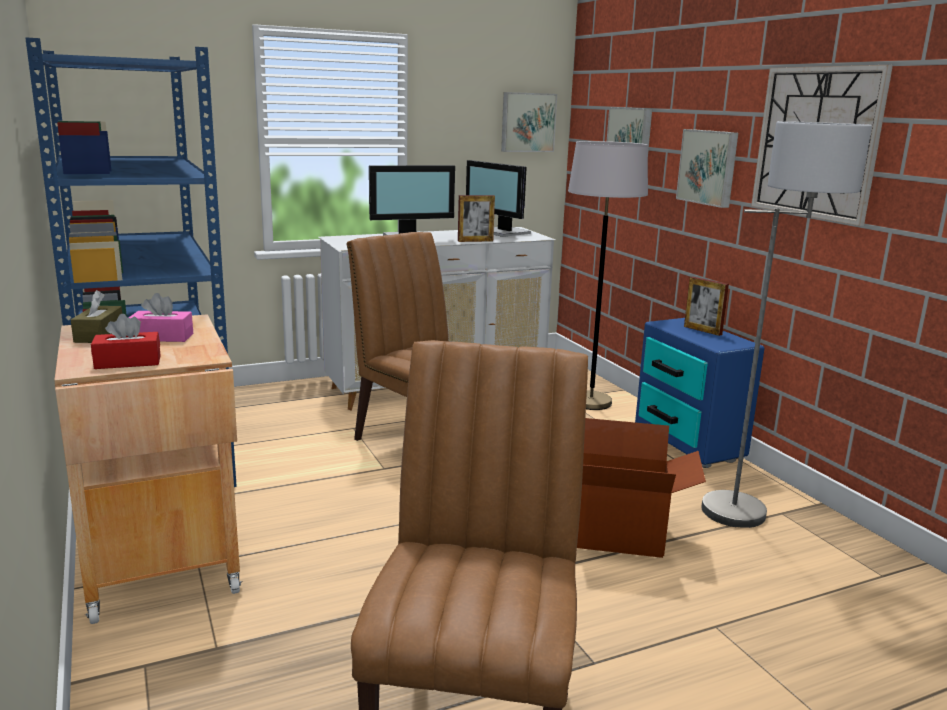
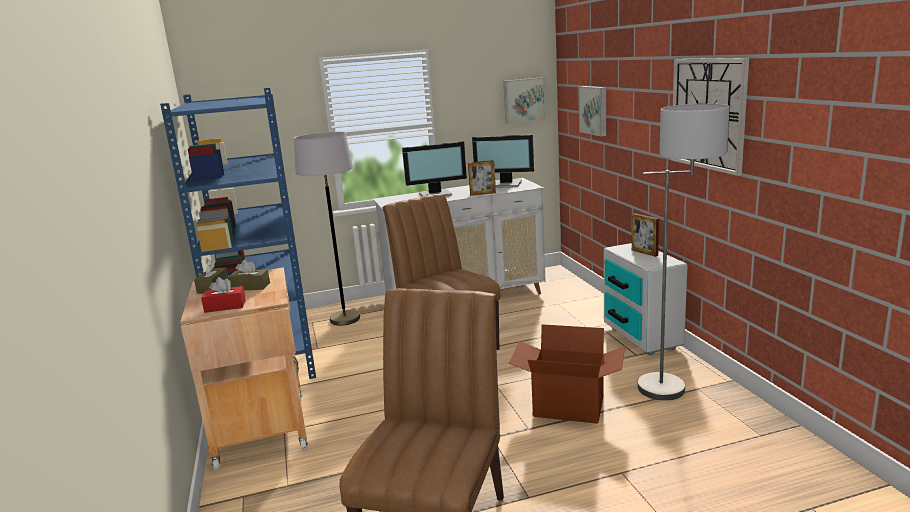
camera: 10 degrees right, 0 degrees up
pink tissue box [129,293,193,342] -> brown tissue box [228,260,270,290]
monitor [466,160,531,237] -> monitor turned 45 degrees counterclockwise [472,134,534,188]
grey floor lamp [568,141,648,410] -> grey floor lamp moved to [294,132,360,325]
blue nightstand [635,318,765,468] -> white nightstand [604,243,688,355]
picture [676,129,738,208] -> none

